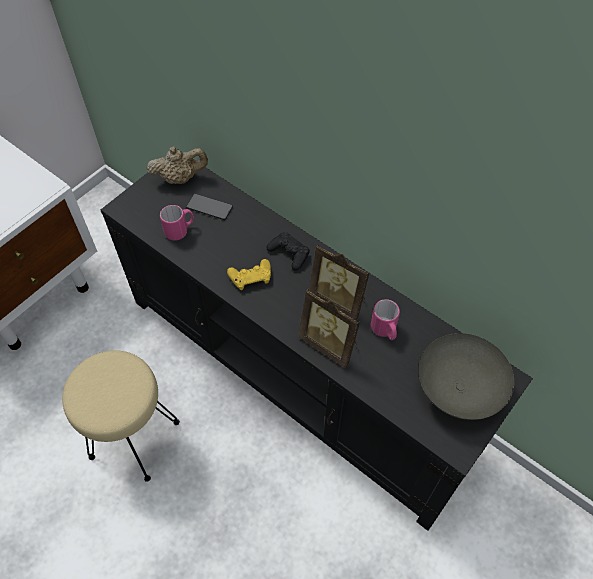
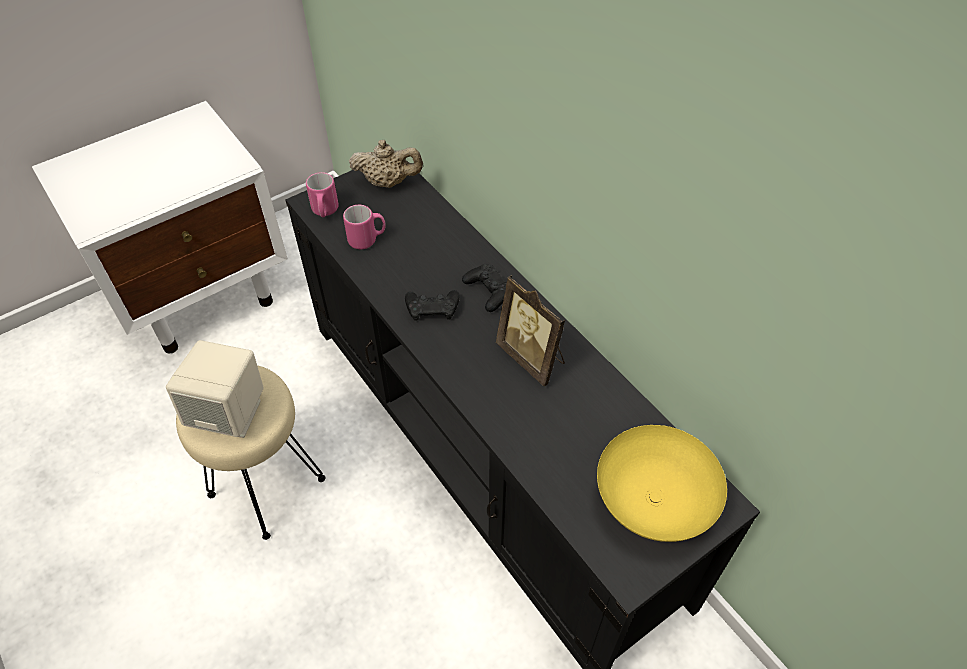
camera: 15 degrees right, 5 degrees down
phone [186,194,233,220] -> none
yellow game controller [227,259,271,290] -> black game controller [405,290,460,321]
picture frame [299,289,360,368] -> none
pink mug [371,299,400,340] -> pink mug moved to [306,172,339,217]
grey bowl [418,333,514,420] -> yellow bowl [597,425,727,542]
none -> beige speaker [166,340,264,438]

